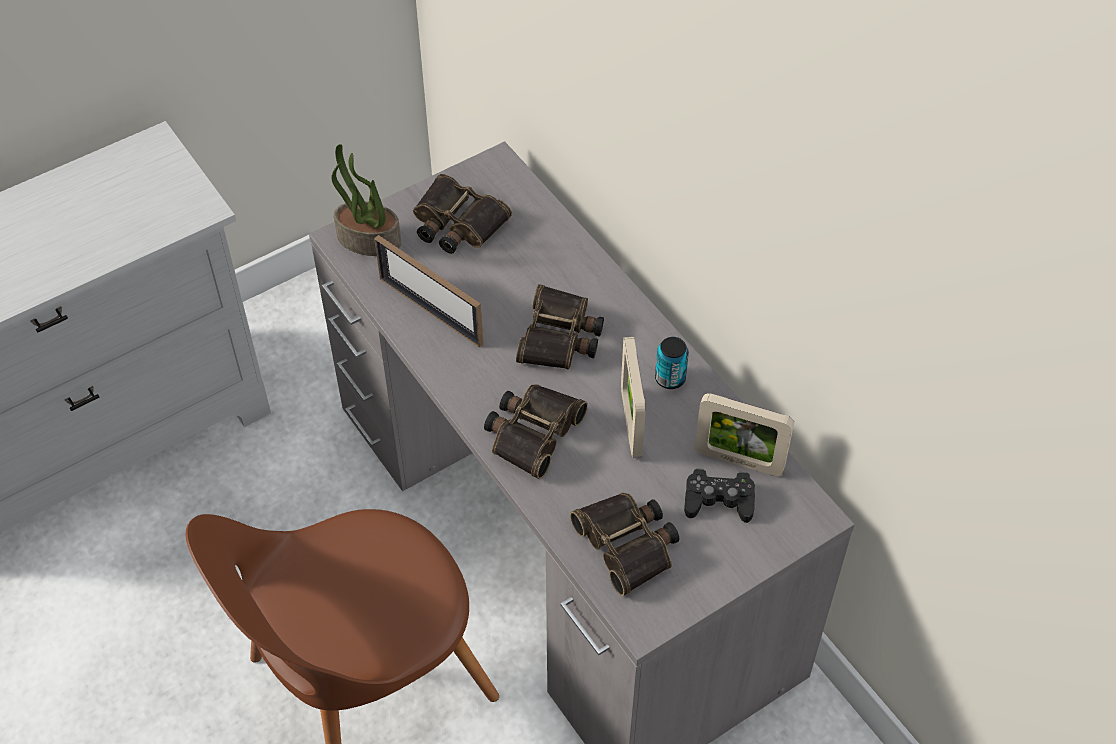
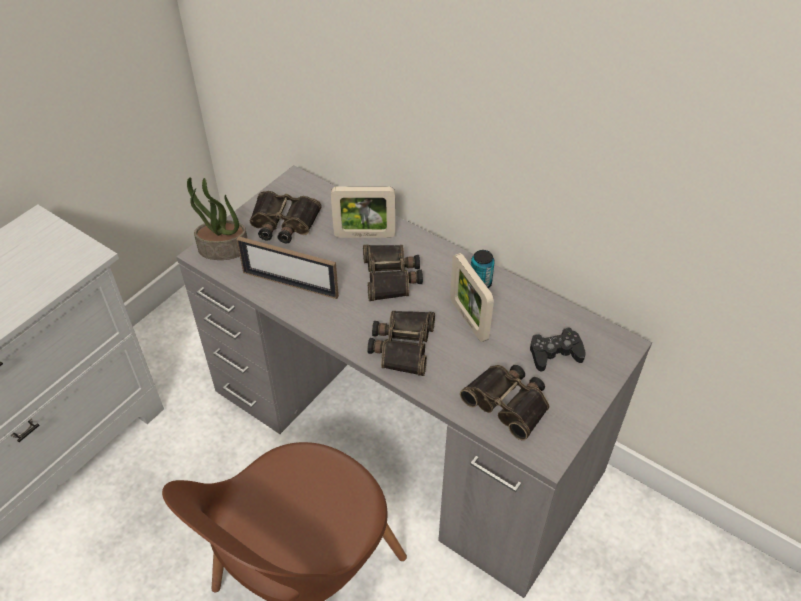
camera: 20 degrees left, 5 degrees down
picture frame [695,393,794,476] -> picture frame moved to [331,186,395,238]

